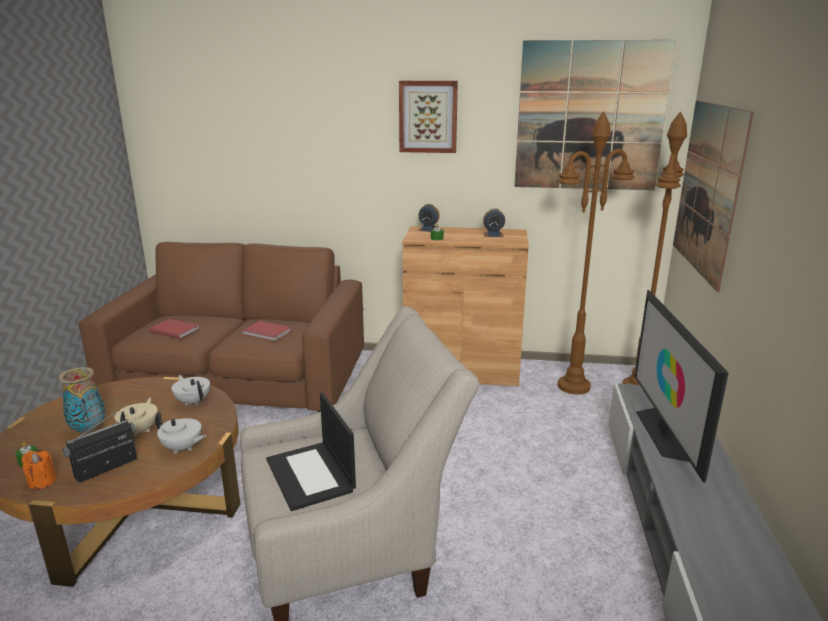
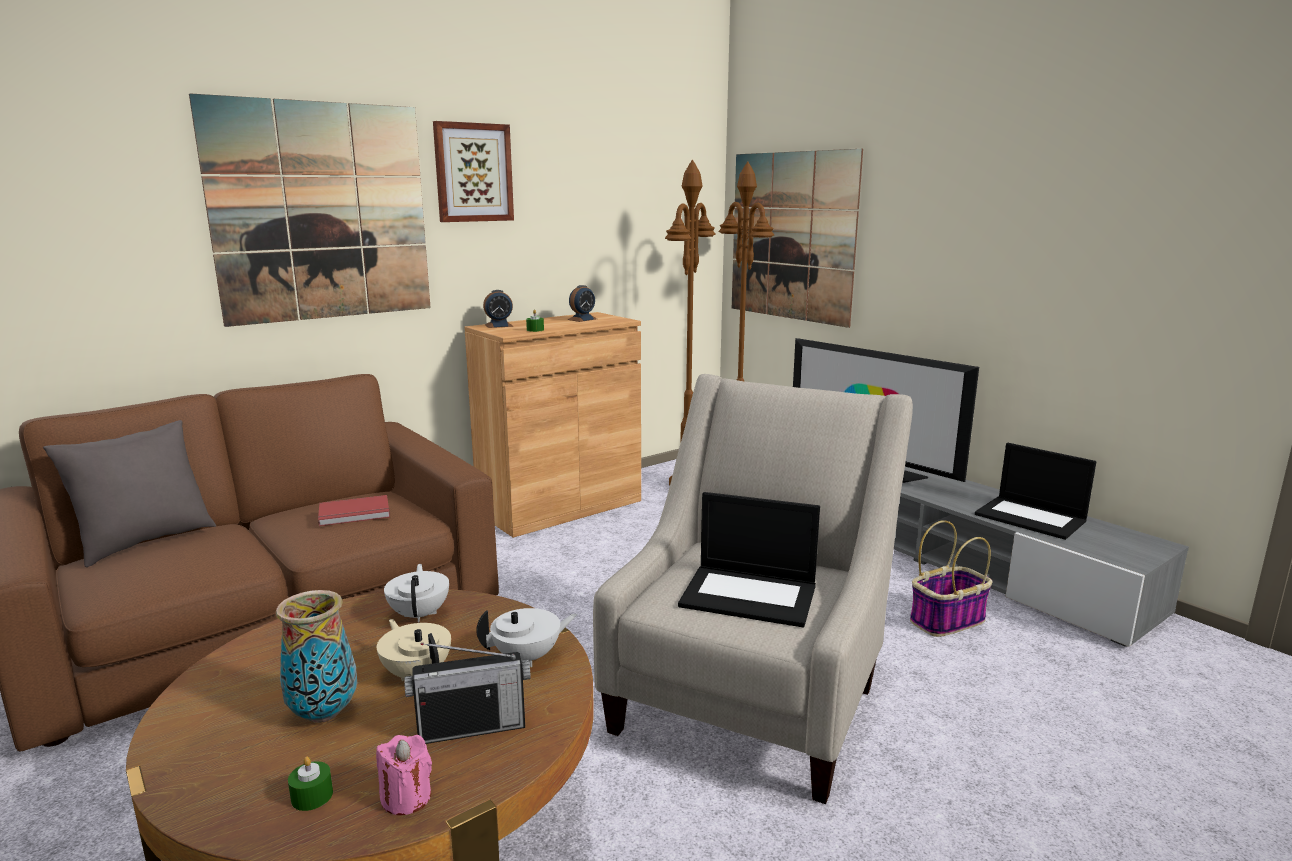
camera: 45 degrees left, 5 degrees down
orange candle [22,451,56,490] -> pink candle [376,735,432,815]
radio [62,409,137,483] -> radio turned 105 degrees counterclockwise [404,643,531,744]
red book [149,319,200,339] -> none
white teapot [171,375,210,405] -> white teapot turned 75 degrees clockwise [384,564,449,622]
picture [514,40,676,190] -> picture moved to [189,93,431,327]
none -> grey pillow [43,420,216,567]
none -> basket [910,520,993,637]
none -> laptop [975,443,1096,540]

